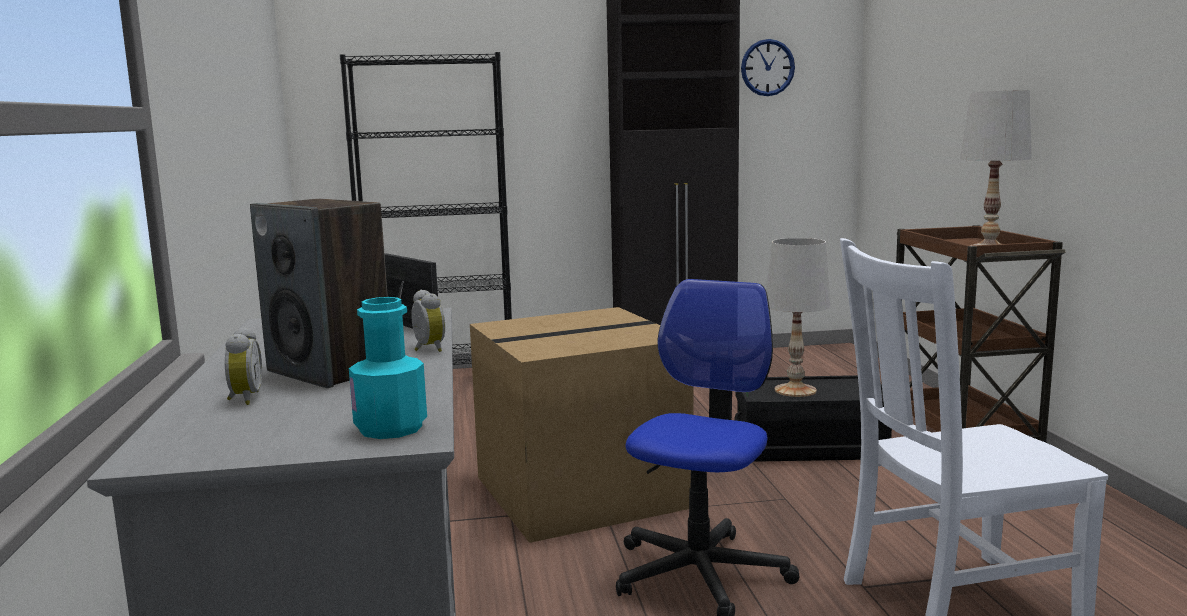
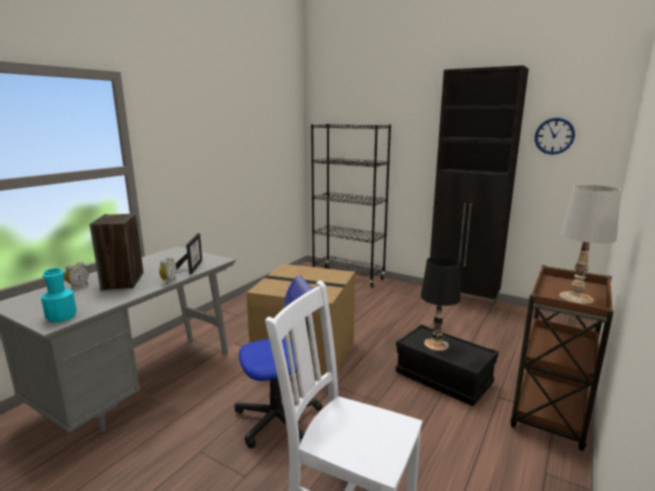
camera: 40 degrees right, 5 degrees up
white table lamp [766,238,830,397] -> black table lamp [421,256,460,351]

